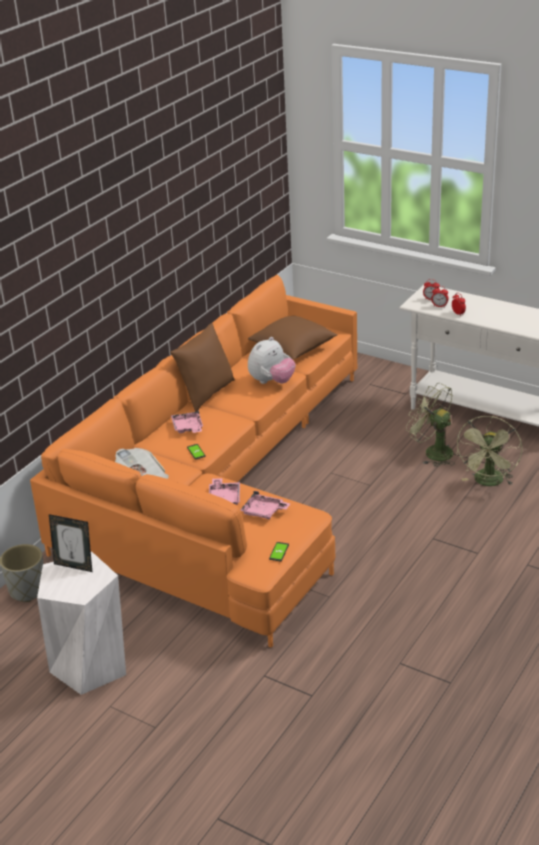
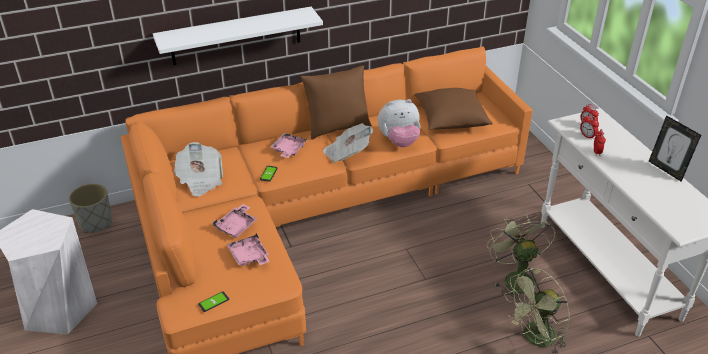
camera: 35 degrees right, 5 degrees up
picture frame [49,514,92,572] -> picture frame moved to [649,115,701,182]
none -> white shelf [153,7,323,65]
none -> newspaper [323,123,373,163]

